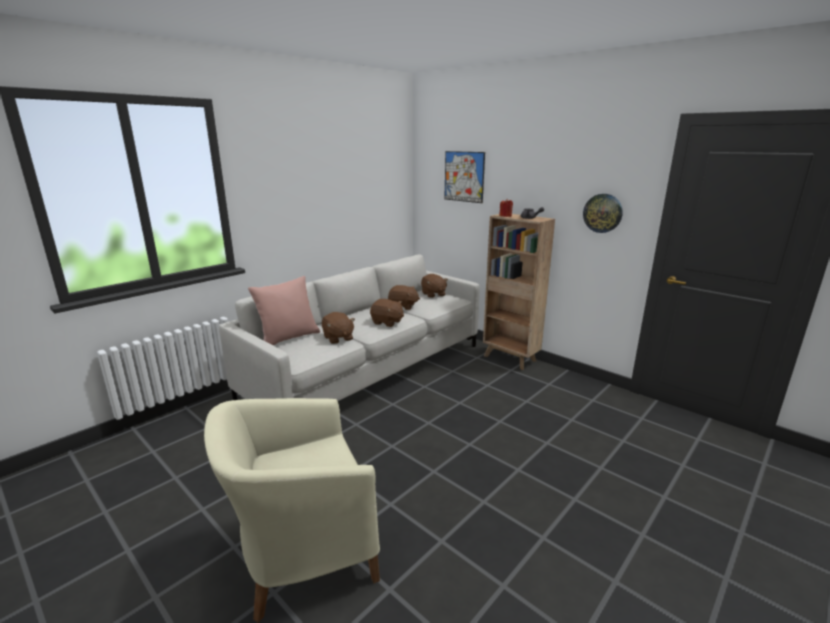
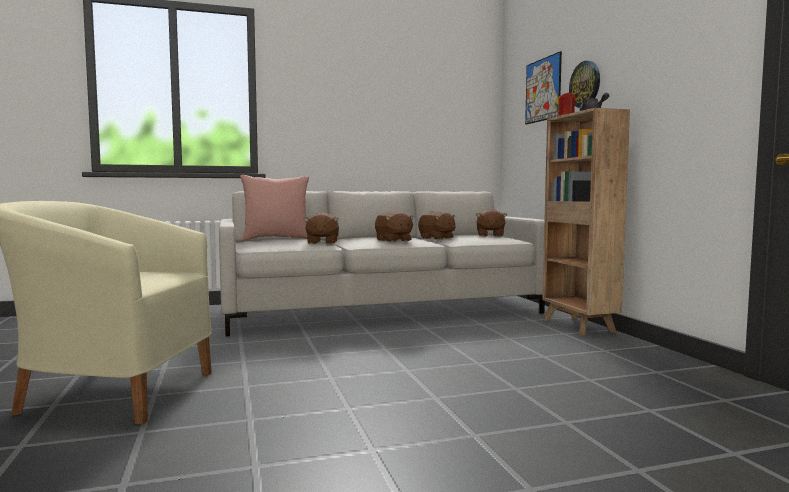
camera: 30 degrees right, 15 degrees down
wall clock [583,194,623,233] -> wall clock moved to [569,61,600,108]

